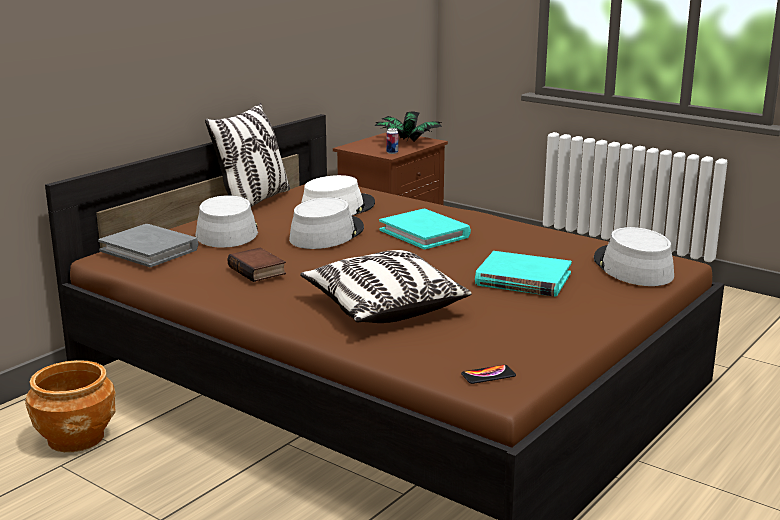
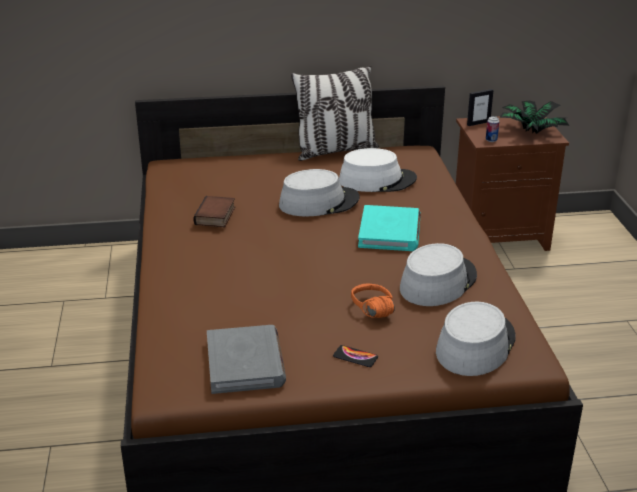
camera: 45 degrees right, 10 degrees up
brown planter [25,360,116,452] -> none
grey book [98,224,198,267] -> grey book moved to [207,325,286,394]
grey hat [195,195,258,248] -> grey hat moved to [400,243,477,306]
pillow [300,250,471,323] -> none
phone [461,365,516,384] -> phone moved to [333,345,378,367]
turquoise book [475,251,572,297] -> orange headphones [351,284,395,318]
none -> picture frame [467,89,494,126]

